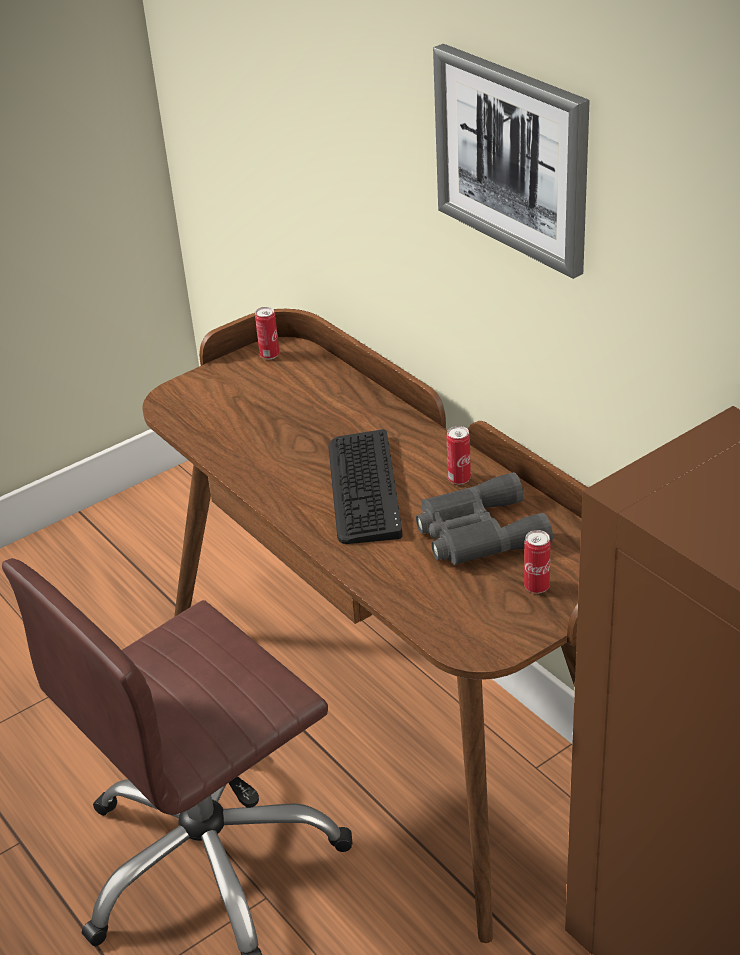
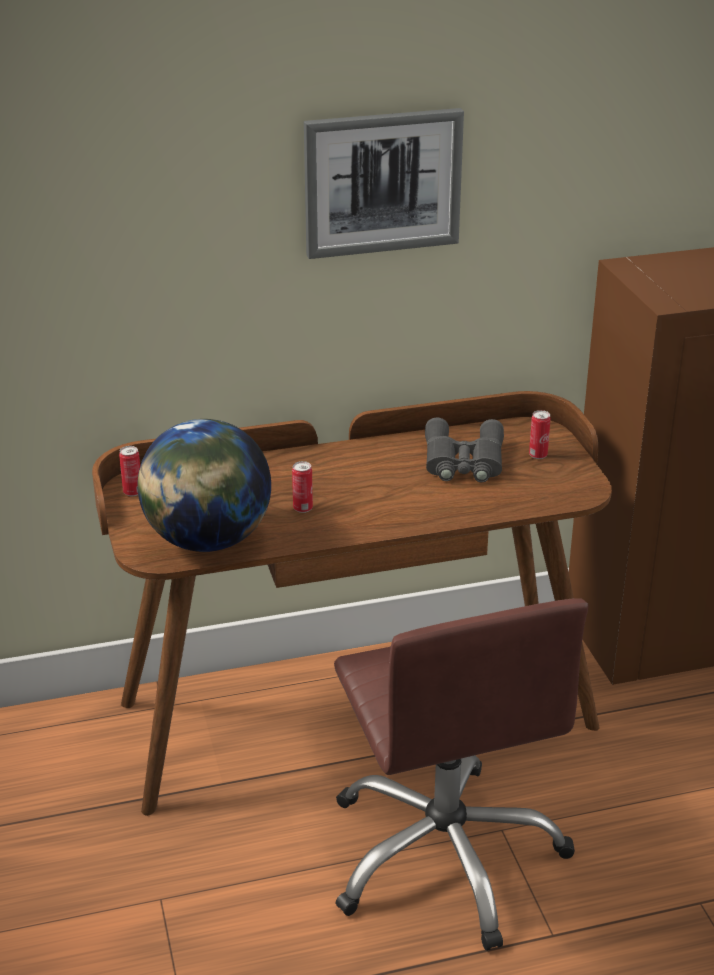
camera: 70 degrees left, 5 degrees down
keyboard [328,429,402,544] -> none
can [447,426,471,485] -> can moved to [292,461,313,513]
none -> globe [137,419,271,552]

